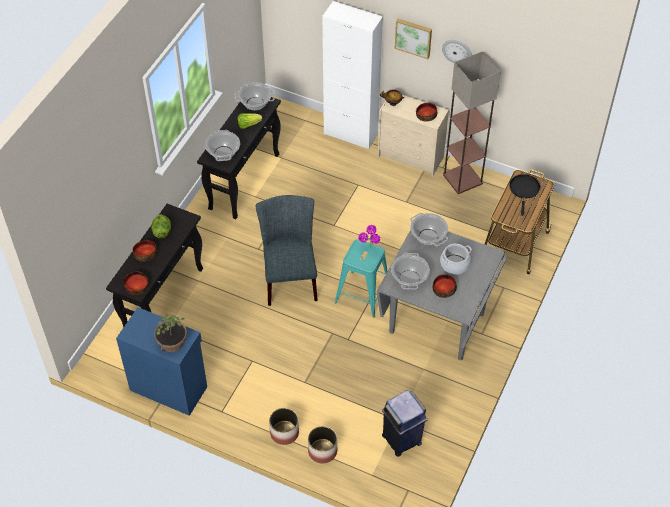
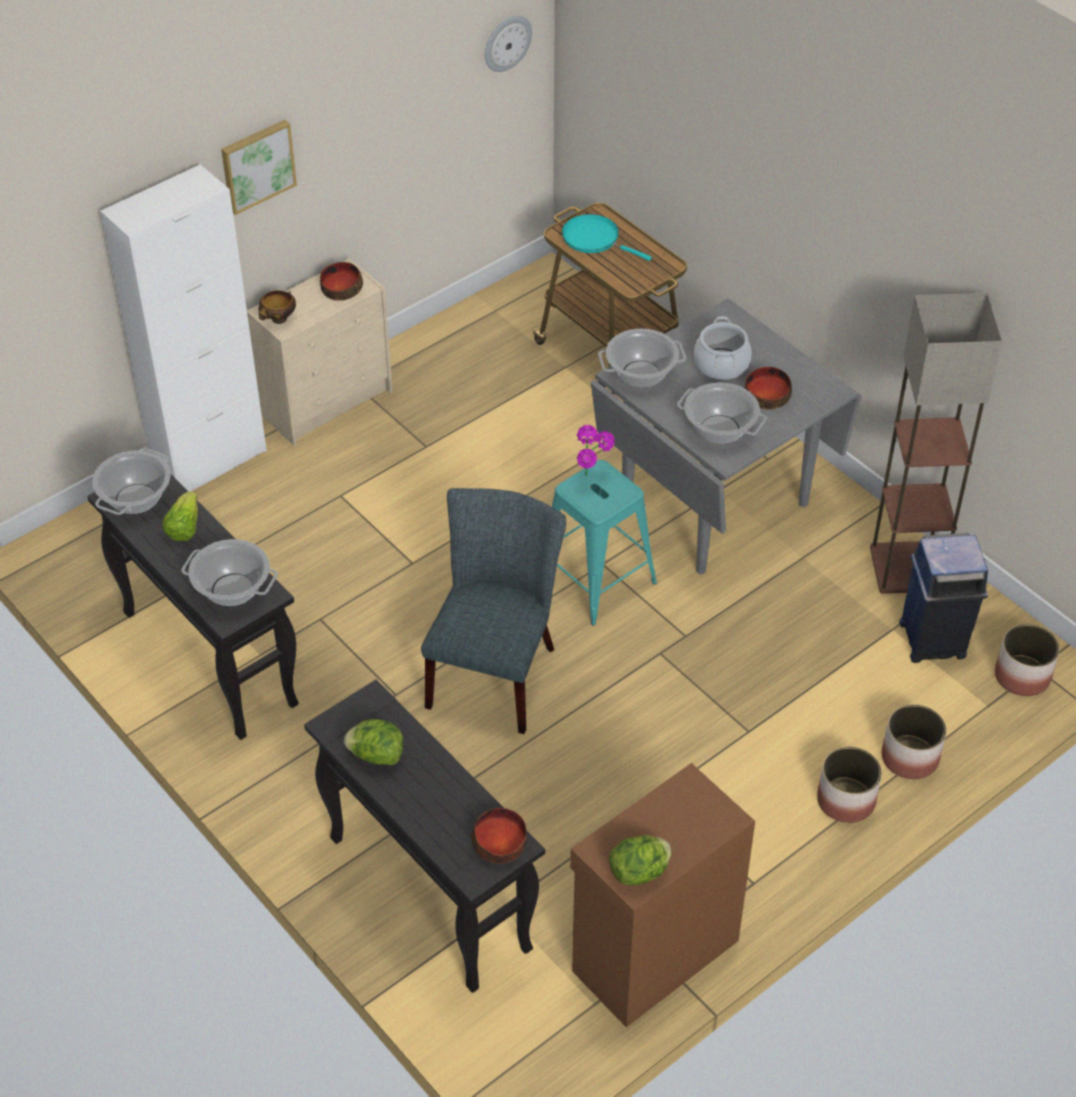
camera: 65 degrees left, 5 degrees down
blue cabinet [116,307,207,416] -> brown cabinet [570,763,755,1027]
bowl [133,240,157,262] -> none
potted plant [154,314,187,352] -> none
grey chair [256,195,318,306] -> grey chair turned 90 degrees clockwise [421,488,566,734]
wall clock [442,40,472,63] -> wall clock moved to [485,16,532,72]
floor lamp [443,51,501,194] -> floor lamp moved to [870,293,1002,594]
black frying pan [509,174,540,216] -> turquoise frying pan [562,214,652,261]
none -> lettuce [609,835,671,885]
none -> planter [995,624,1059,696]

